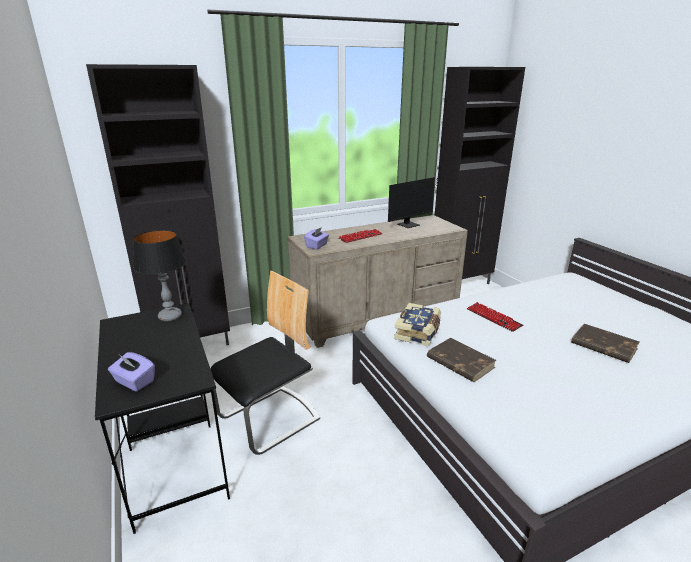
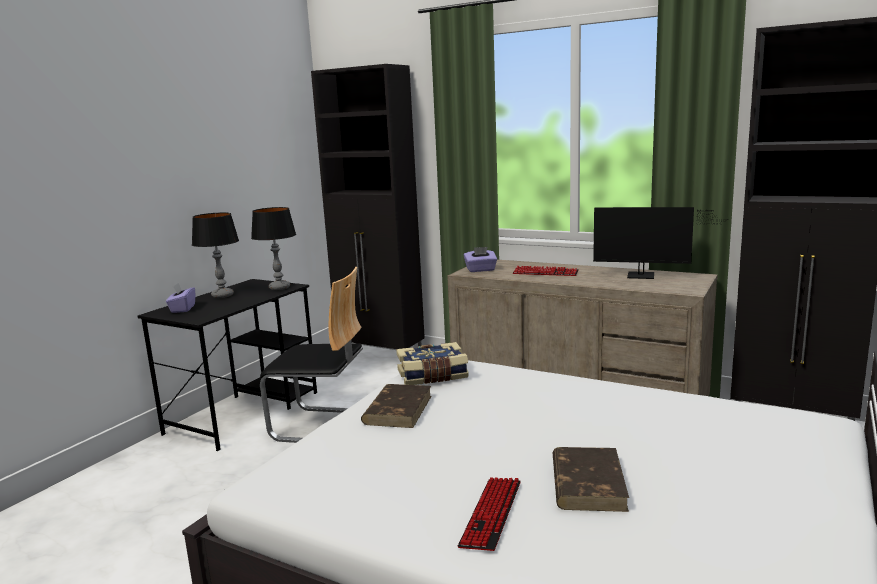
camera: 55 degrees right, 10 degrees down
keyboard [467,302,523,332] -> keyboard moved to [458,477,521,551]
none -> table lamp [192,212,239,298]

